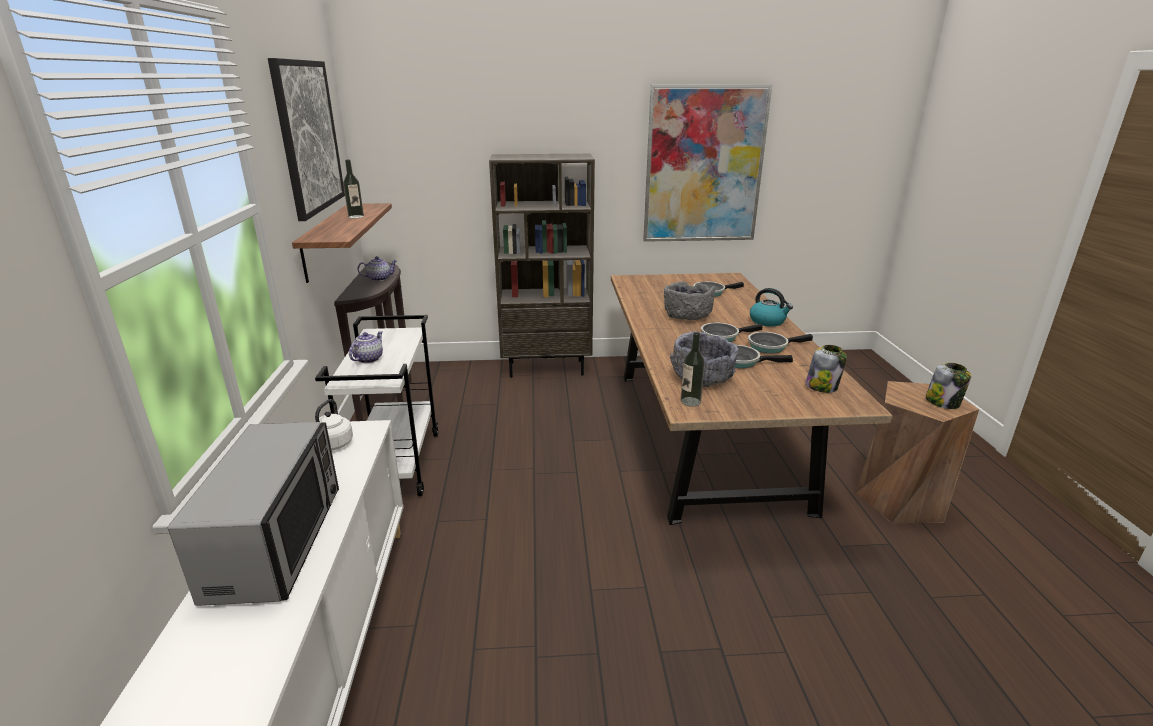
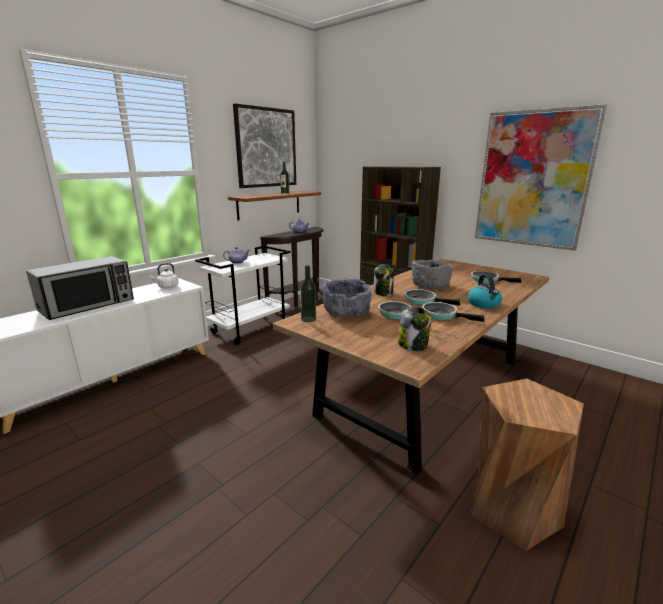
camera: 45 degrees right, 5 degrees down
jar [926,362,971,409] -> jar moved to [374,264,394,296]

